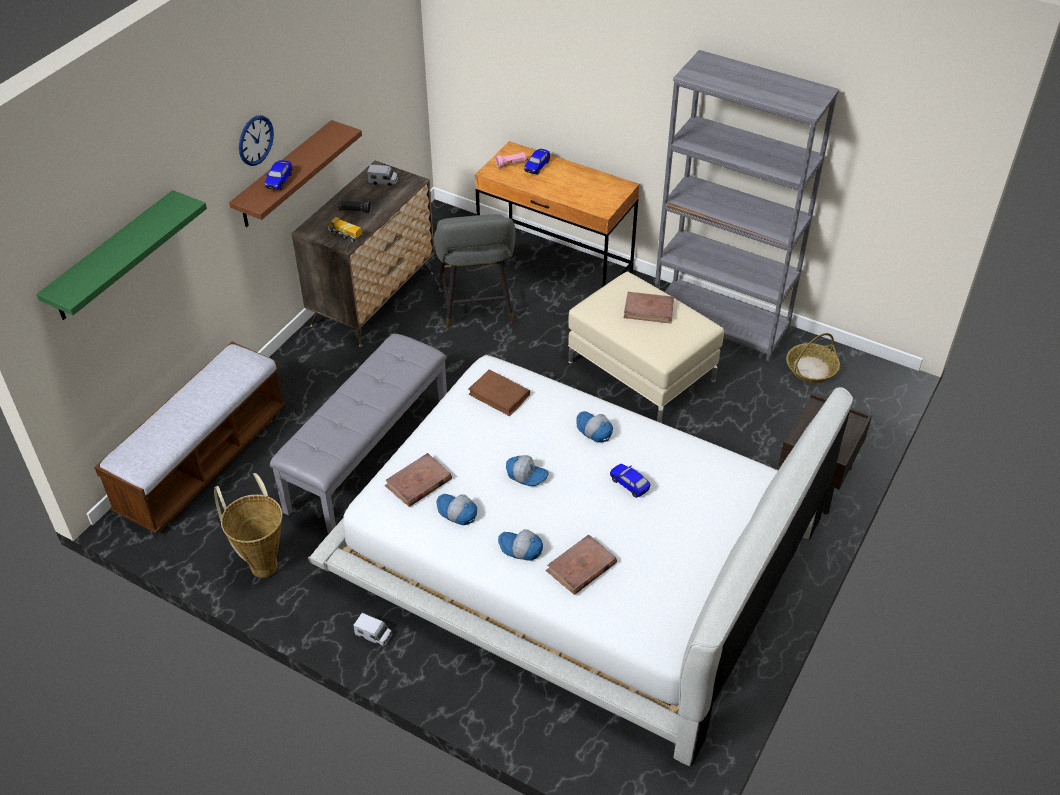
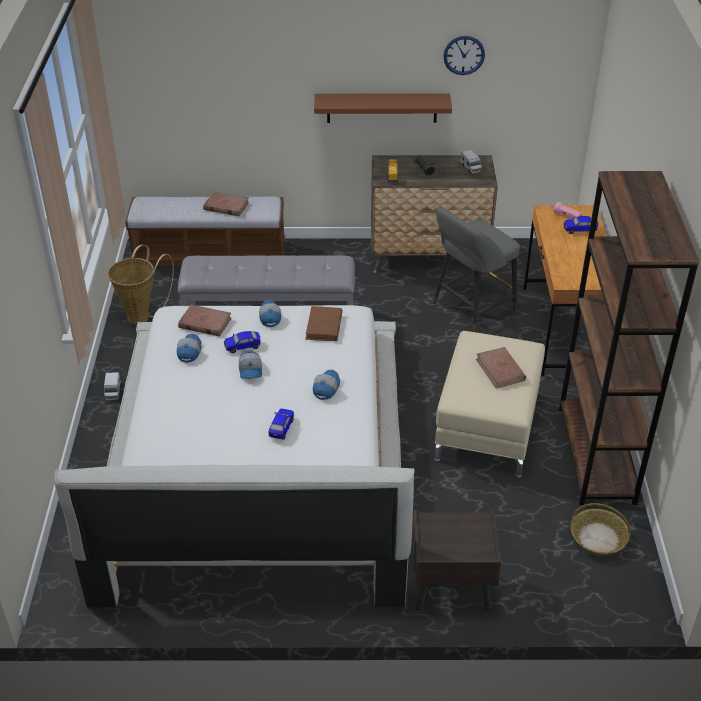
camera: 60 degrees right, 5 degrees down
green shelf [36,190,207,320] -> none
wall clock [239,115,274,166] -> wall clock moved to [443,36,485,75]
toy car [265,160,292,190] -> toy car moved to [224,331,260,353]
cap [498,529,543,561] -> cap moved to [259,300,281,327]
brown book [546,534,617,595] -> brown book moved to [203,191,249,216]
grey bookcase [655,50,839,362] -> brown bookcase [559,171,700,505]

